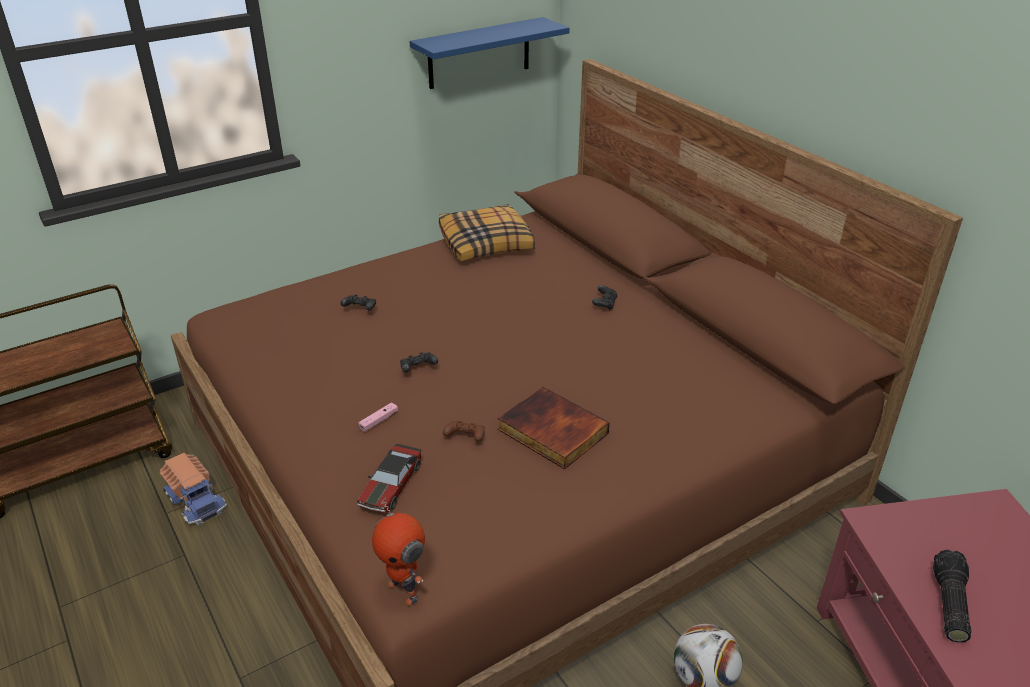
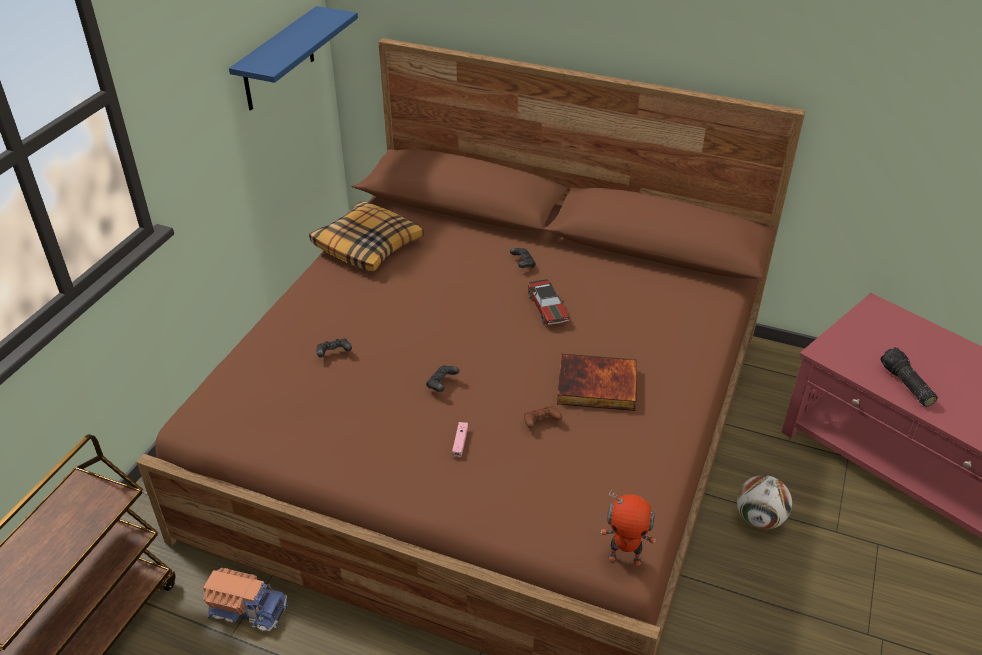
camera: 35 degrees left, 5 degrees up
toy car [357,444,422,513] -> toy car moved to [528,279,569,325]

